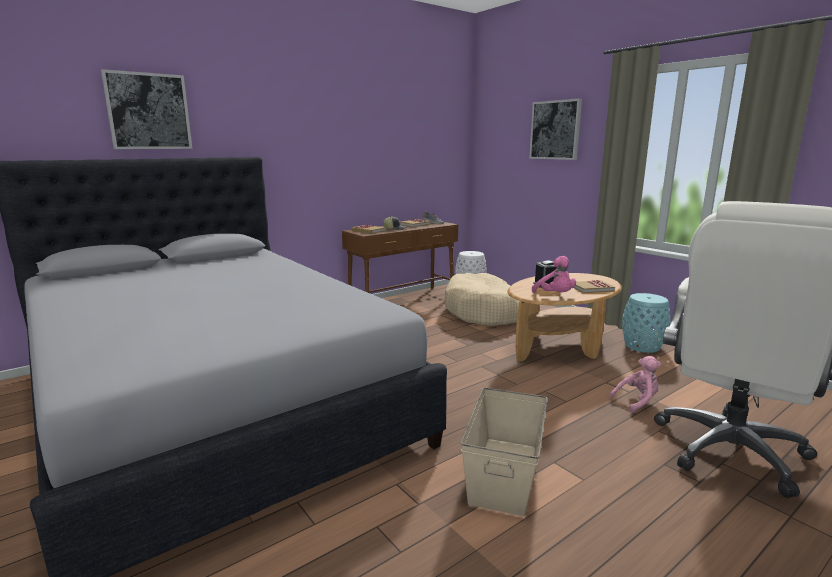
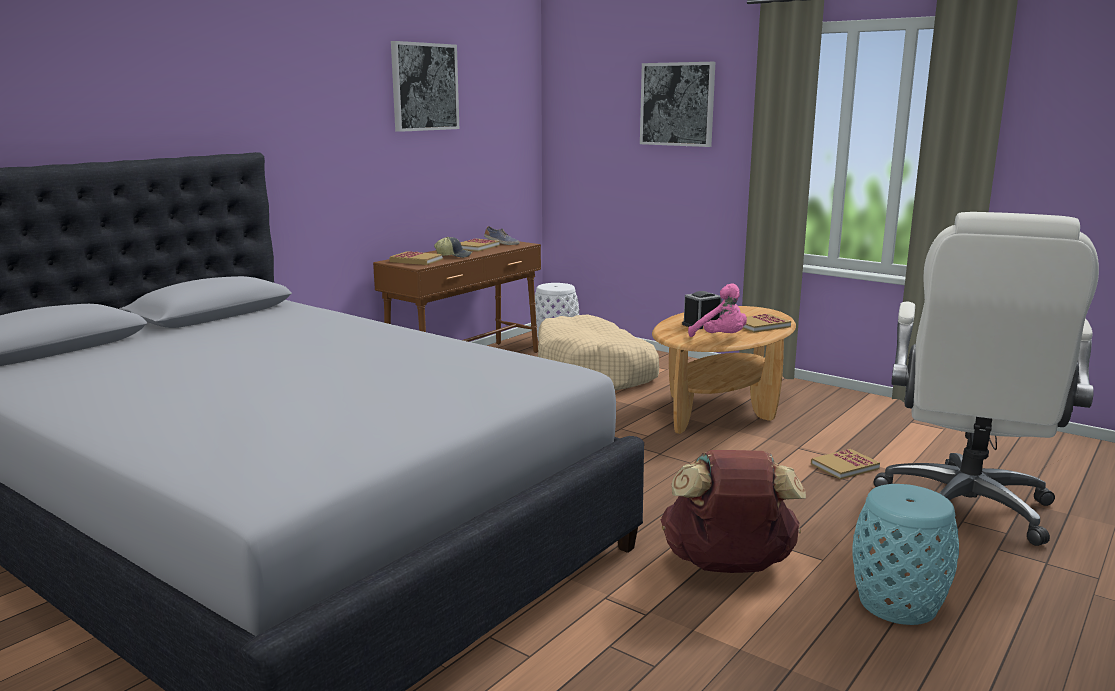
camera: 15 degrees left, 0 degrees up
picture [101,69,192,149] -> picture moved to [391,41,459,132]
beige storage box [461,388,547,516] -> brown backpack [661,450,806,573]
pink plush toy [609,356,661,413] -> book [811,449,880,479]
turquoise stool [622,293,670,353] -> turquoise stool moved to [852,484,959,625]

